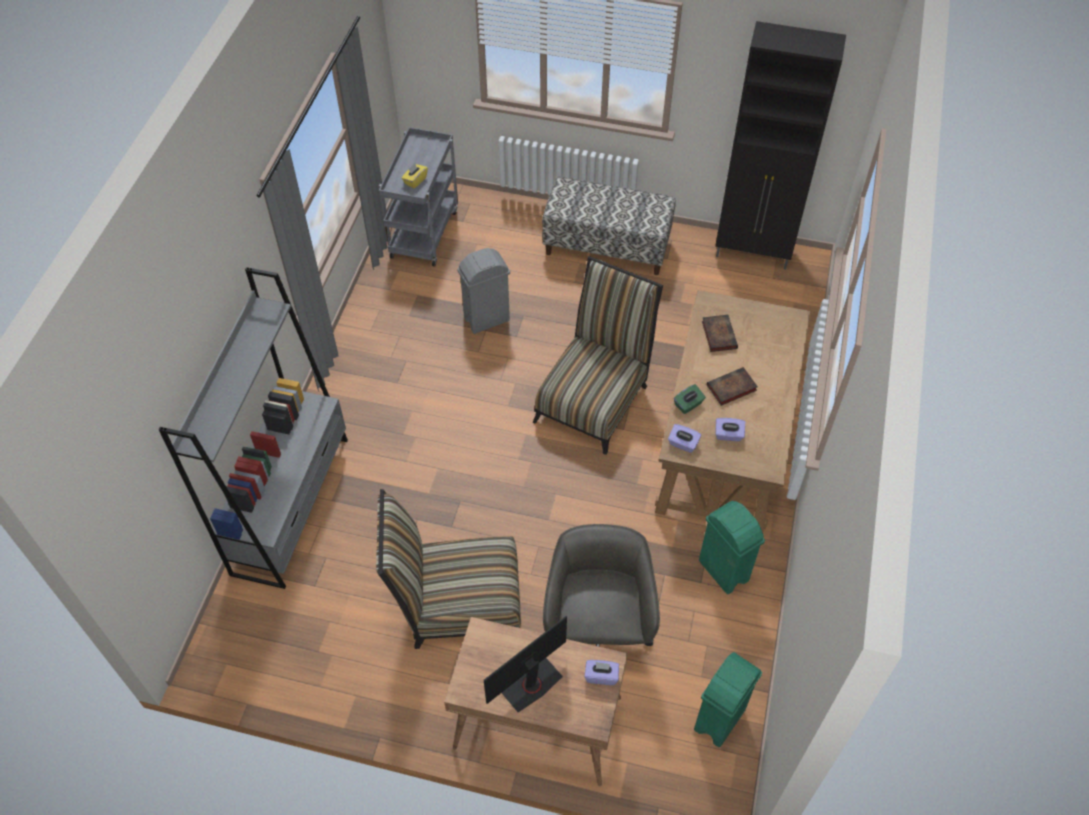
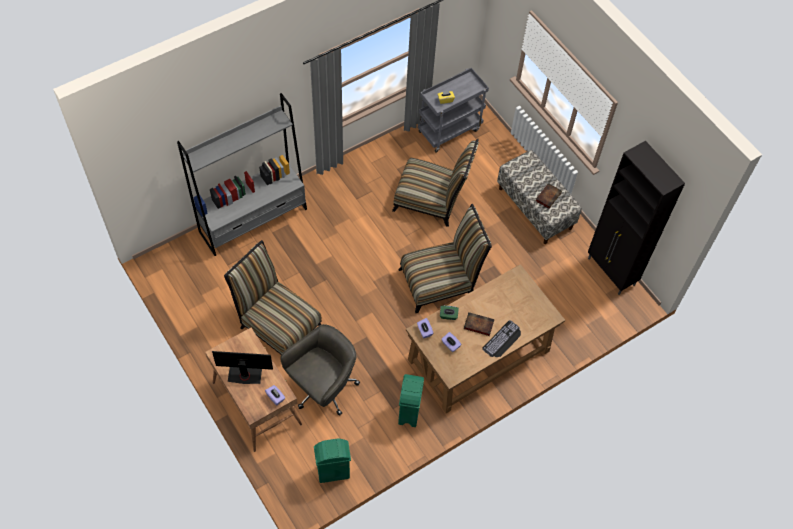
camera: 40 degrees right, 5 degrees up
grey trash can [457,248,510,334] -> chair [392,139,479,227]
book [702,315,738,352] -> book moved to [536,183,562,209]
none -> keyboard [482,320,521,357]

